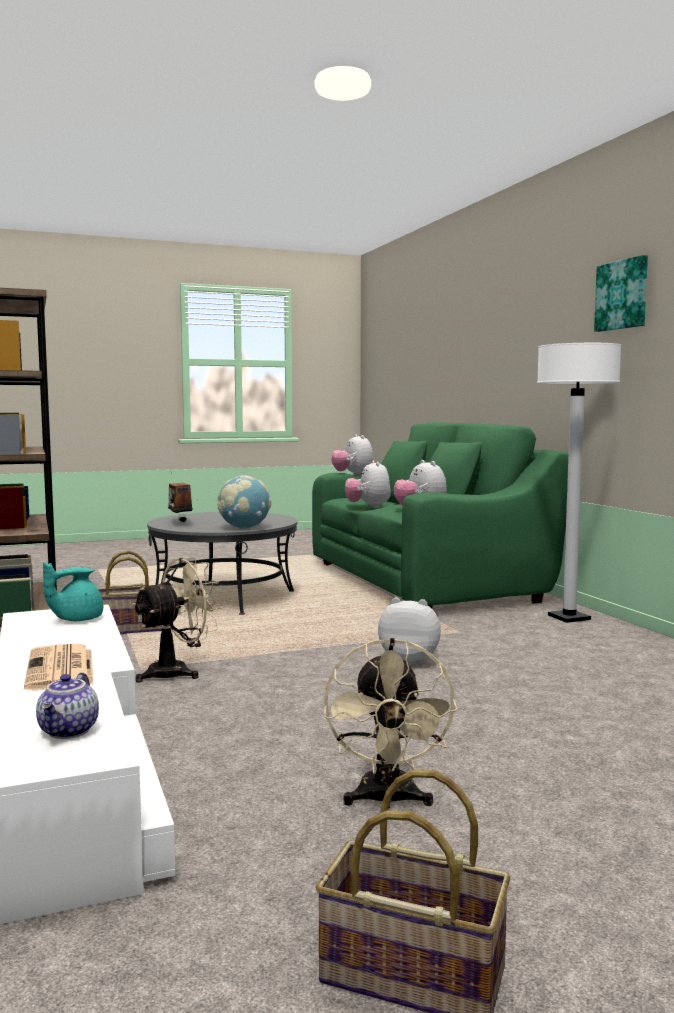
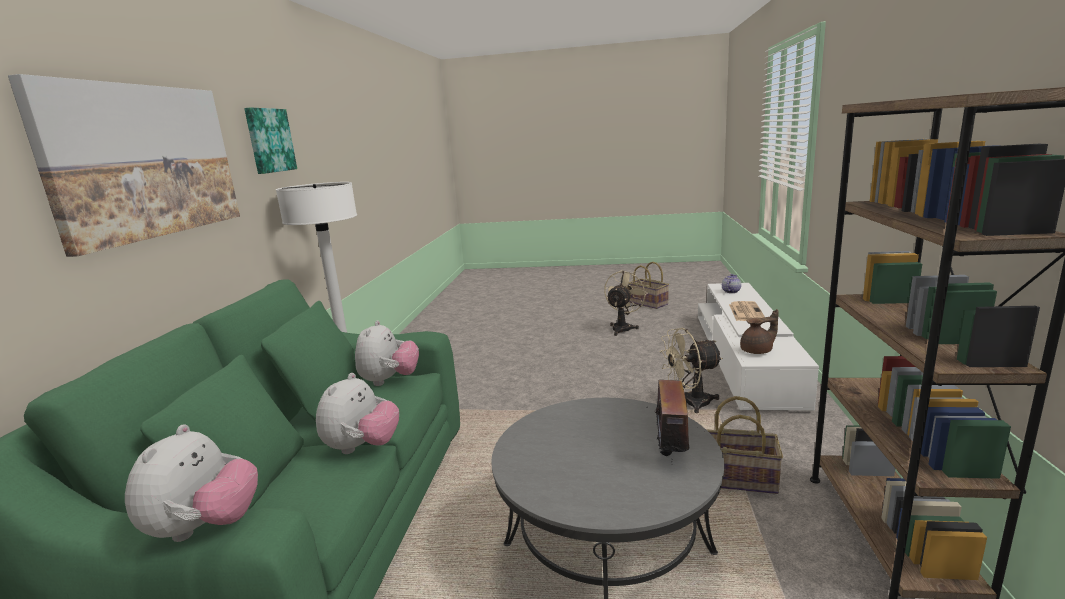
camera: 150 degrees left, 10 degrees up
turquoise teapot [43,563,103,621] -> brown teapot [740,309,779,354]
globe [218,475,271,529] -> none
plush toy [378,597,441,666] -> none
none -> picture [8,74,240,257]

